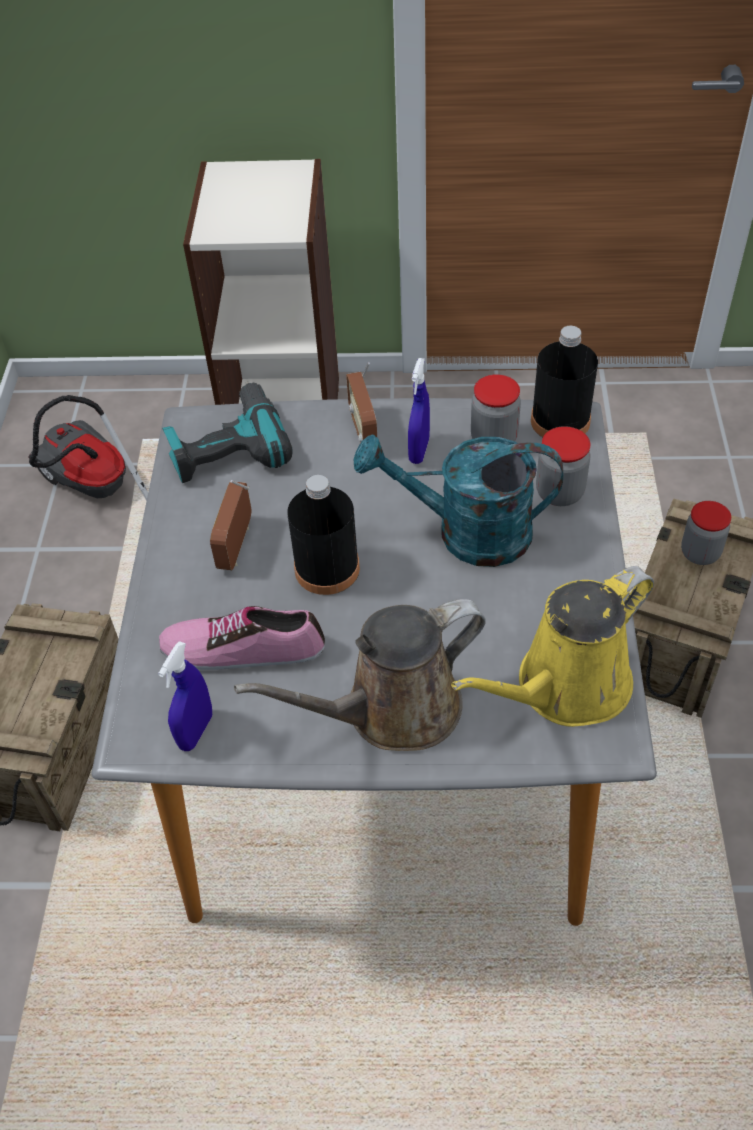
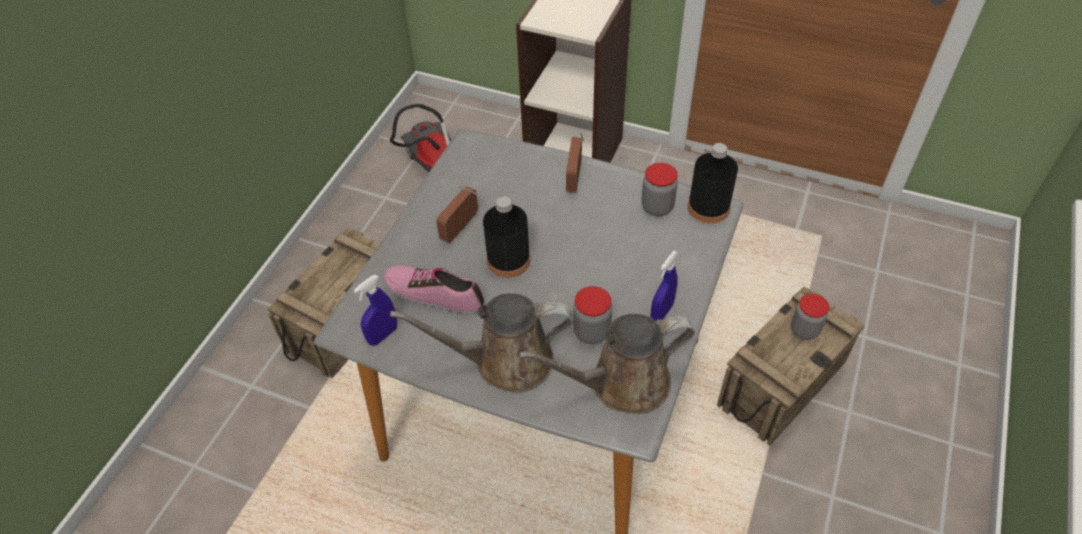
camera: 20 degrees right, 0 degrees up
power drill [162,381,293,483] -> none
turquoise watering can [354,435,563,567] -> none
blue spray bottle [408,358,430,464] -> blue spray bottle moved to [650,251,678,321]
yellow watering can [451,566,654,727] -> brown watering can [519,314,695,414]
jar [536,426,591,506] -> jar moved to [573,286,612,344]

